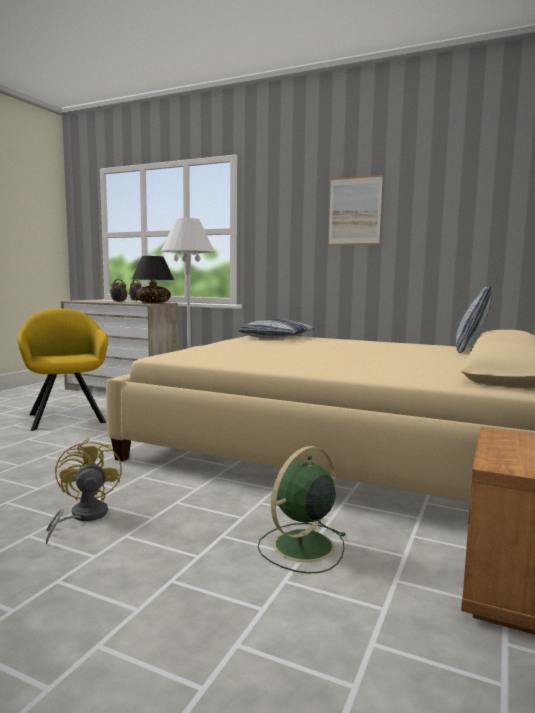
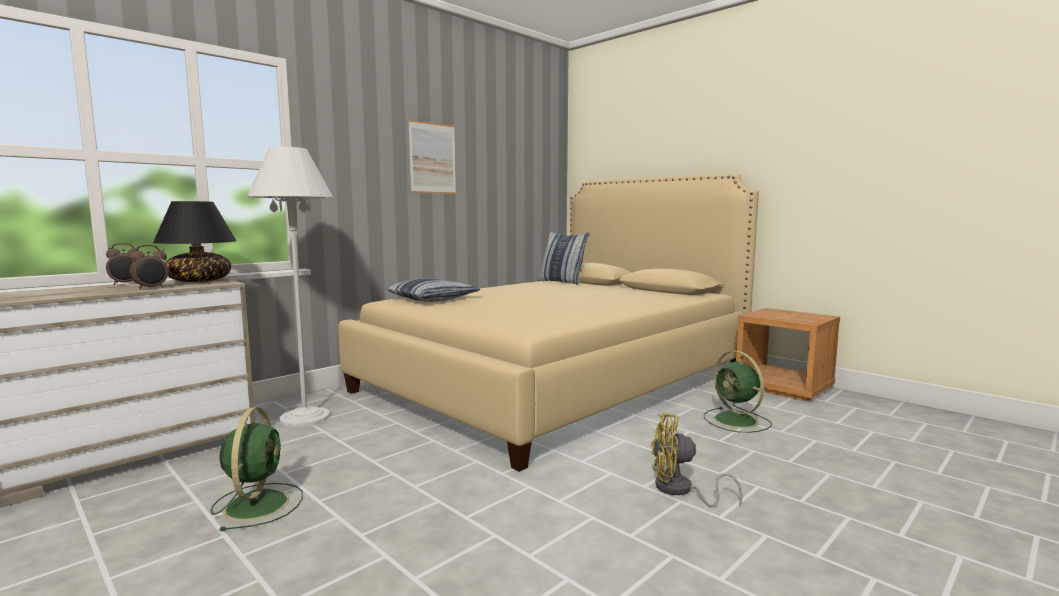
camera: 70 degrees left, 0 degrees up
yellow armchair [17,308,108,431] -> green fan [211,407,303,531]

